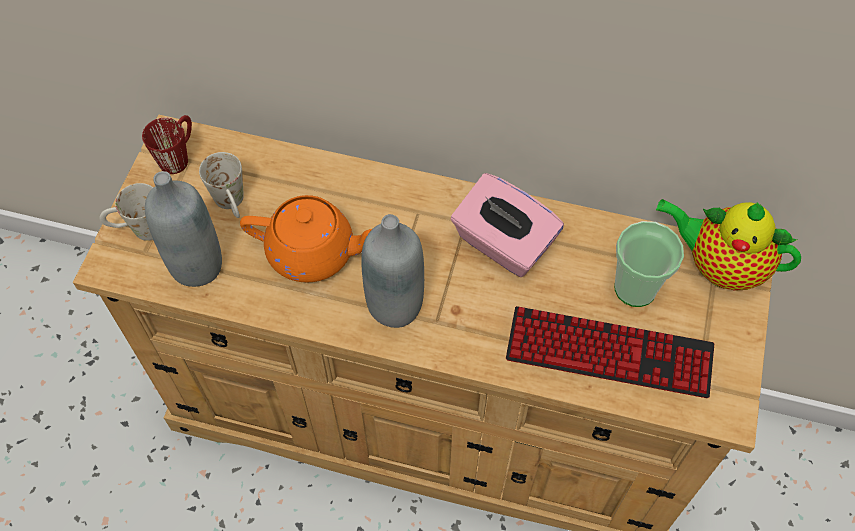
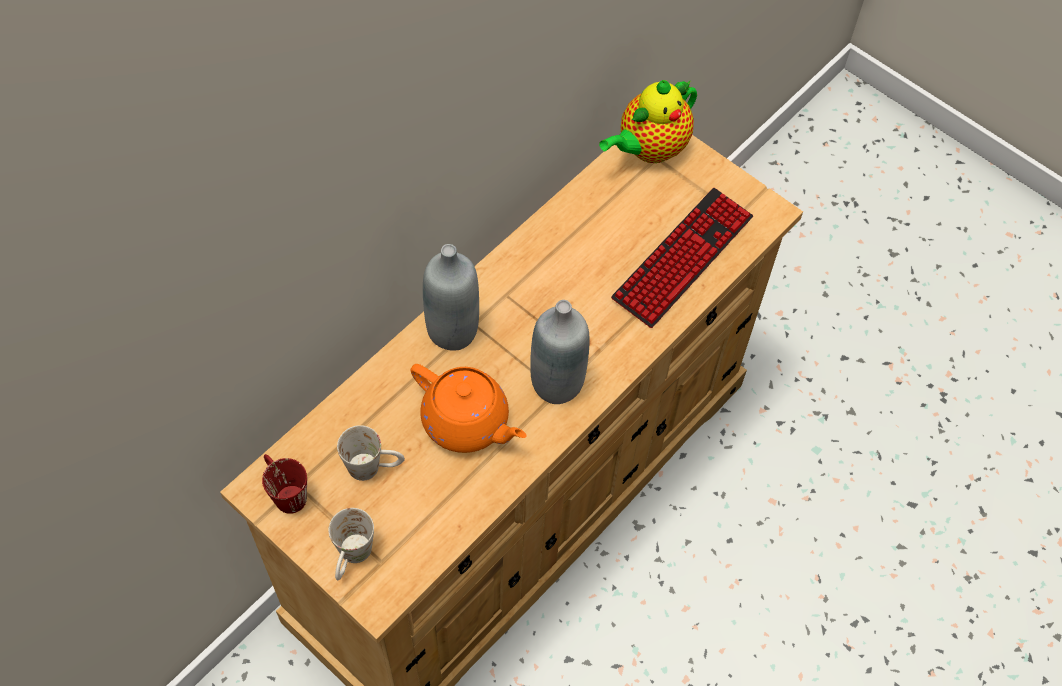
camera: 65 degrees left, 0 degrees up
grey bottle [145,171,222,287] -> grey bottle moved to [423,244,479,351]
orange teapot [240,195,372,283] -> orange teapot turned 90 degrees clockwise [411,364,527,453]
pink tissue box [451,173,564,277] -> none
cup [614,221,684,307] -> none

